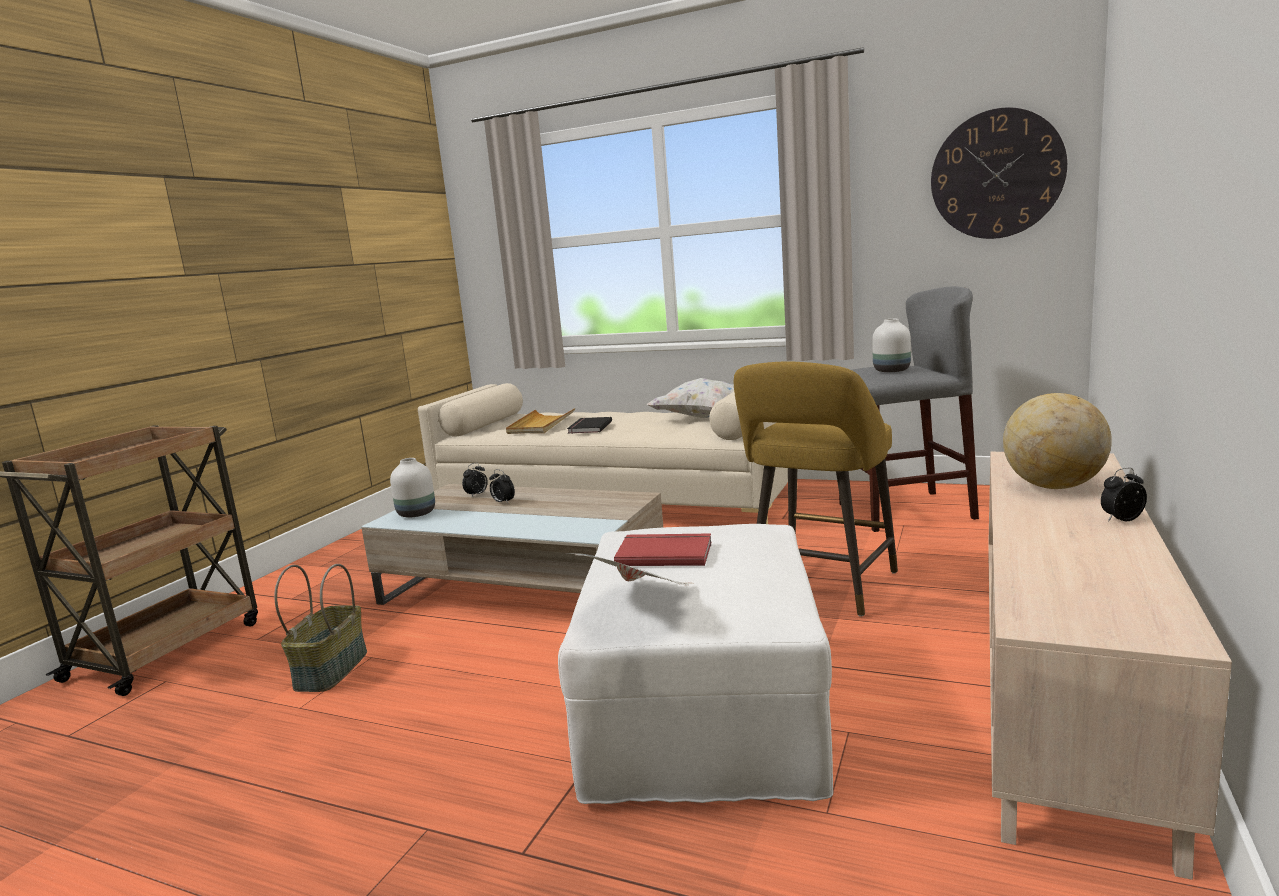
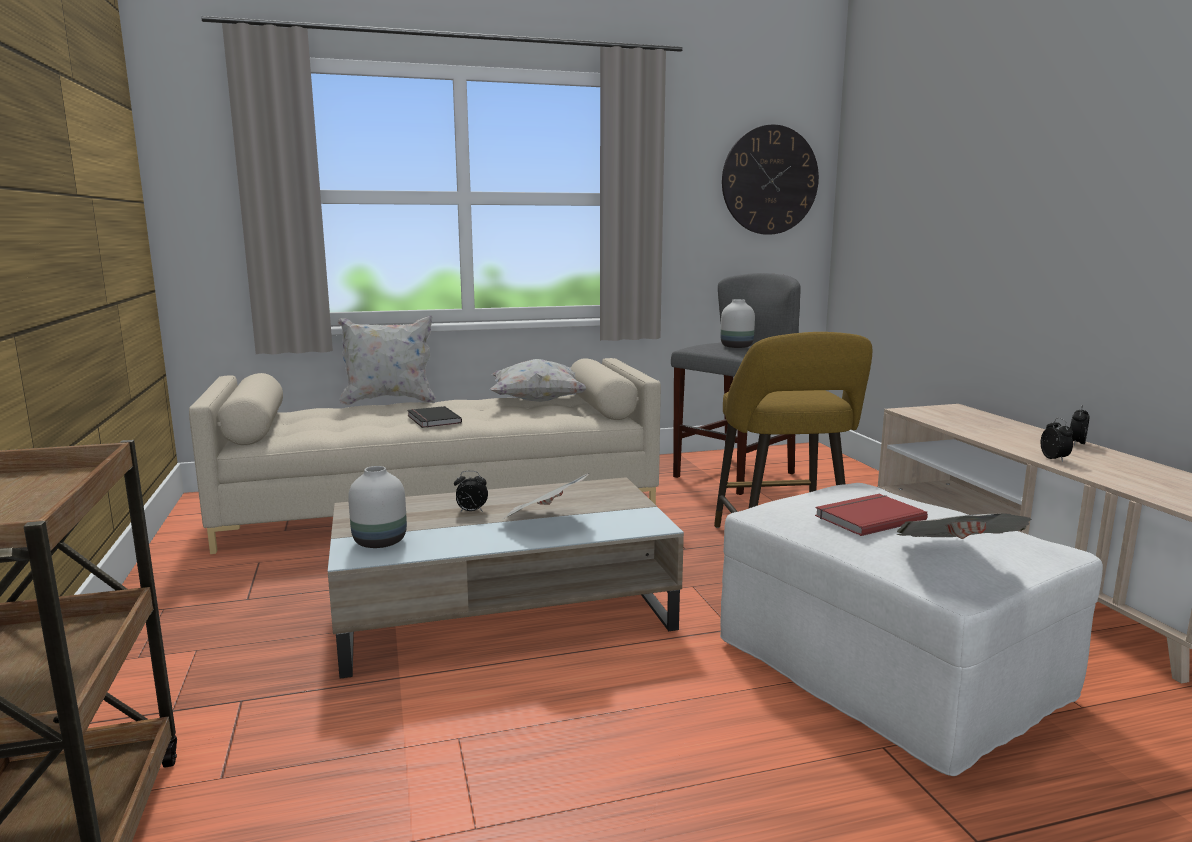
camera: 40 degrees left, 0 degrees up
basket [274,564,367,692] -> none
alarm clock [462,463,488,497] -> alarm clock moved to [1041,418,1073,462]
beige tray [506,408,575,434] -> none
globe [1003,393,1112,489] -> none
none -> white pillow [337,316,436,406]
none -> newspaper [501,473,589,520]

